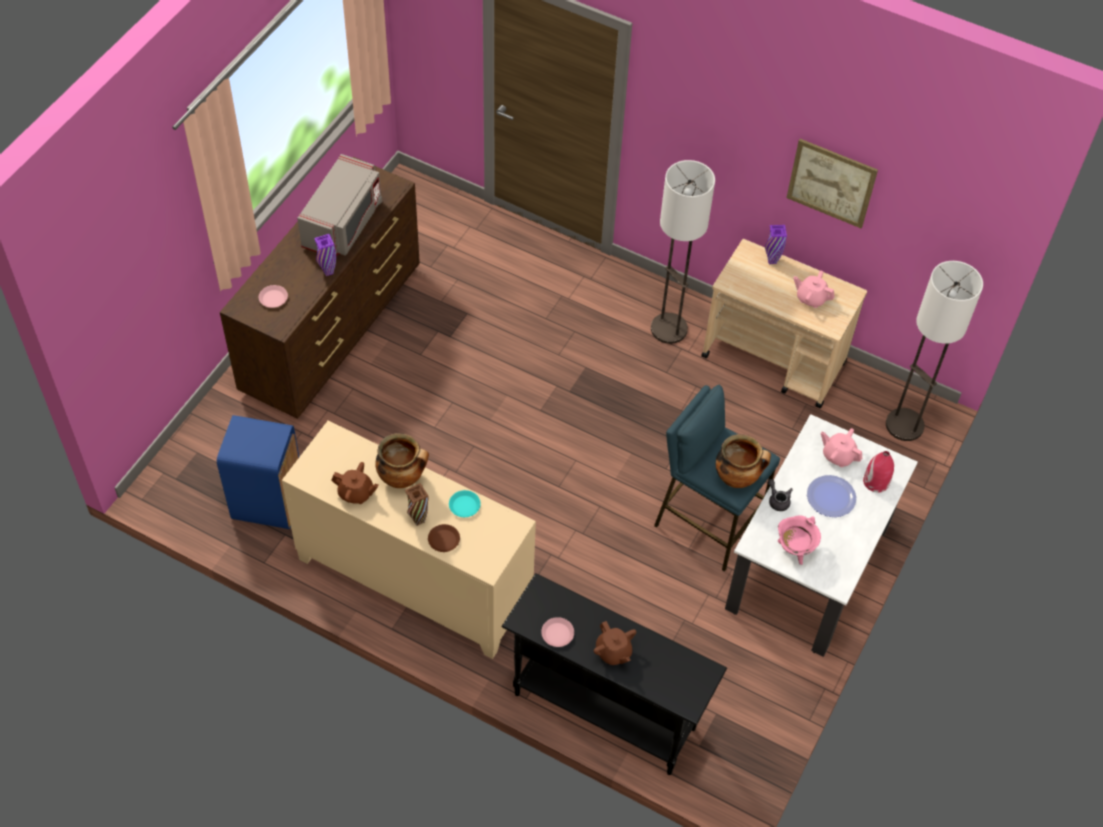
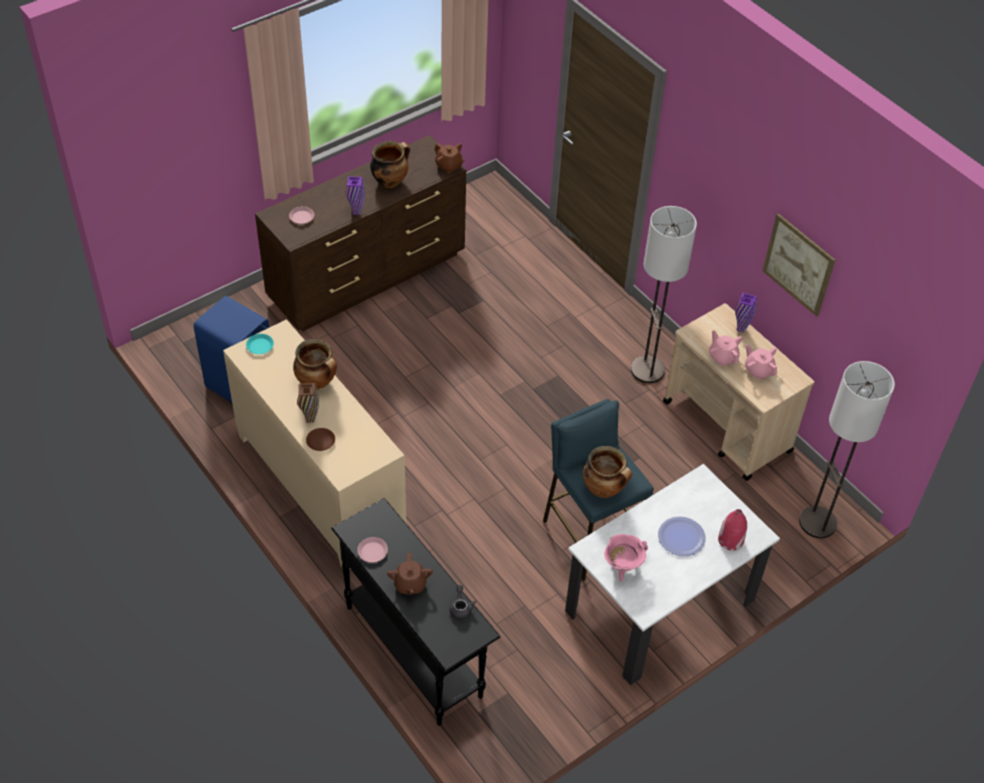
camera: 25 degrees right, 5 degrees down
grey microwave [297,154,382,256] -> cooking pot [370,141,410,188]
brown teapot [331,462,378,504] -> brown teapot moved to [435,143,465,173]
turquoise plate [449,490,481,517] -> turquoise plate moved to [246,334,274,354]
grey teapot [768,479,793,511] -> grey teapot moved to [450,585,476,620]
pink teapot [821,428,862,467] -> pink teapot moved to [709,330,742,366]

